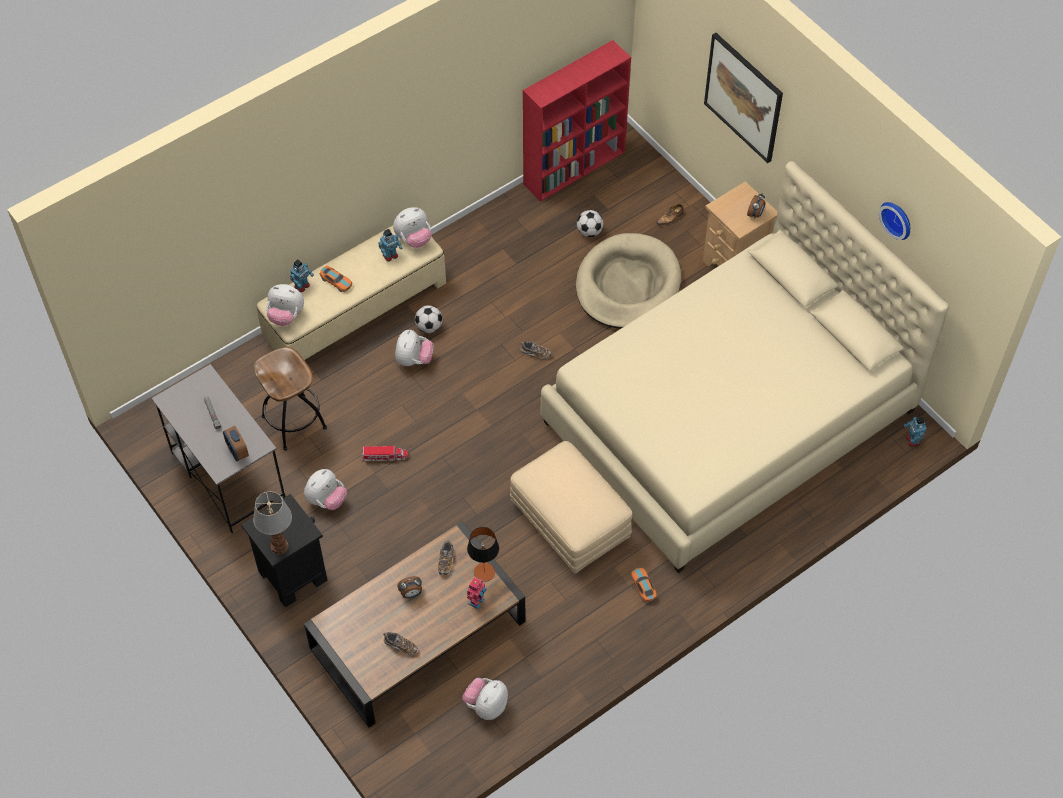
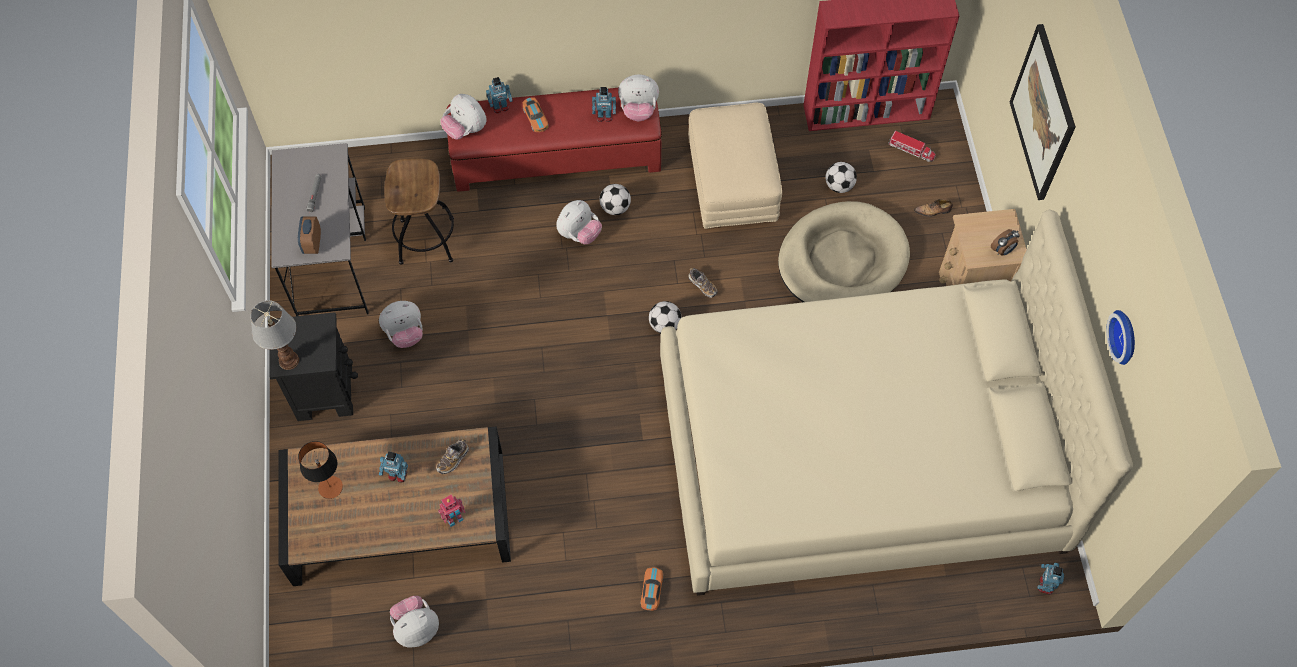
camera: 30 degrees right, 5 degrees up
beige bench [257,226,446,360] -> red bench [446,88,662,192]
toy truck [362,446,408,461] -> toy truck moved to [888,131,936,162]
shoe [383,632,418,655] -> none
alarm clock [397,576,422,598] -> toy robot [379,451,408,483]
table lamp [467,527,499,582] -> table lamp moved to [298,441,343,499]
beige ottoman [510,441,632,574] -> beige ottoman moved to [688,103,782,229]
none -> football [649,301,681,333]

